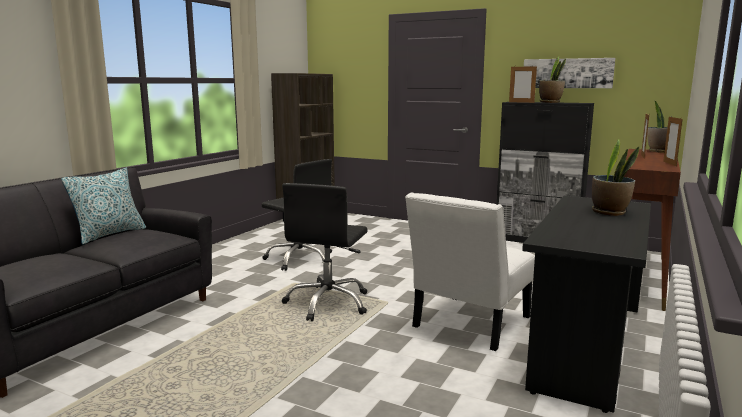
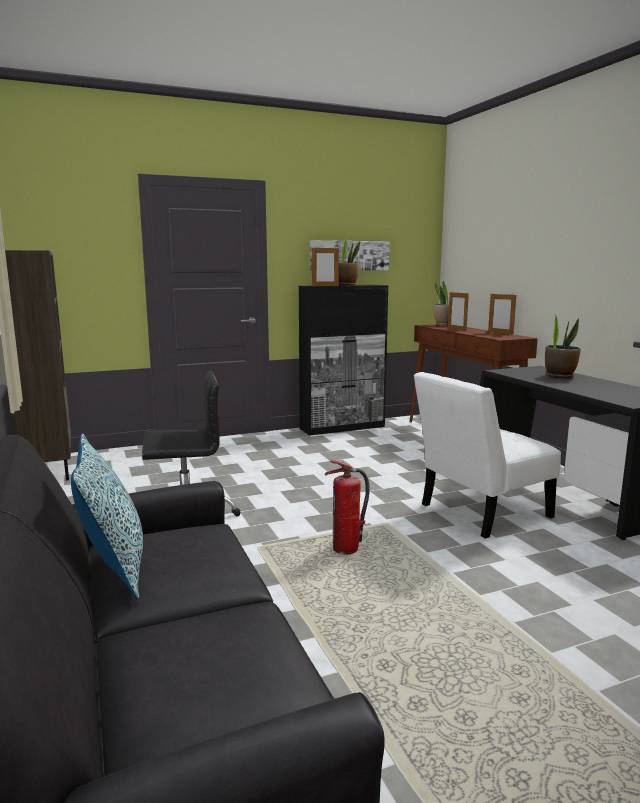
camera: 50 degrees left, 0 degrees up
black office chair [282,183,368,321] -> fire extinguisher [324,460,370,555]
white chair [405,192,535,351] -> white chair turned 75 degrees clockwise [414,372,561,538]

